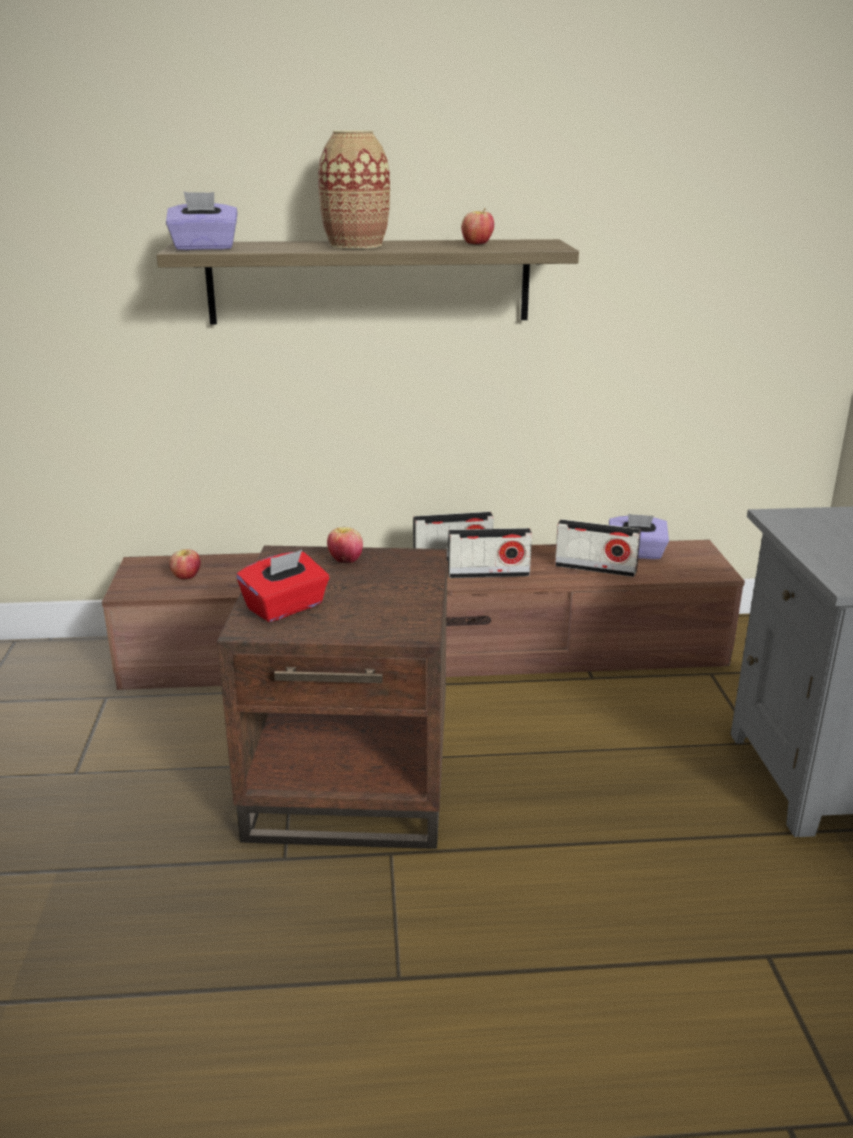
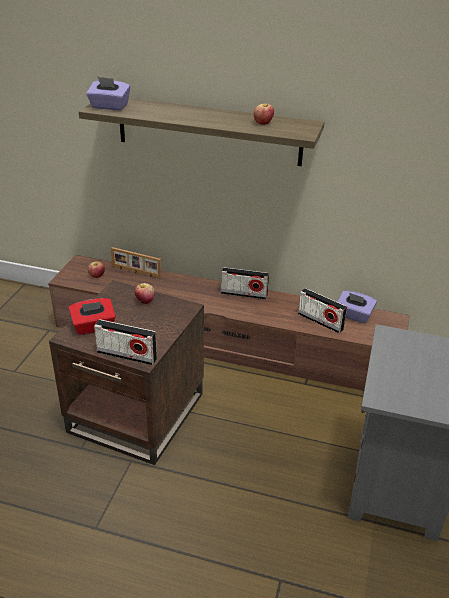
camera: 20 degrees right, 10 degrees up
vase [318,131,390,249] -> none
radio [448,528,532,578] -> radio moved to [94,319,157,365]
none -> picture frame [111,247,162,279]

